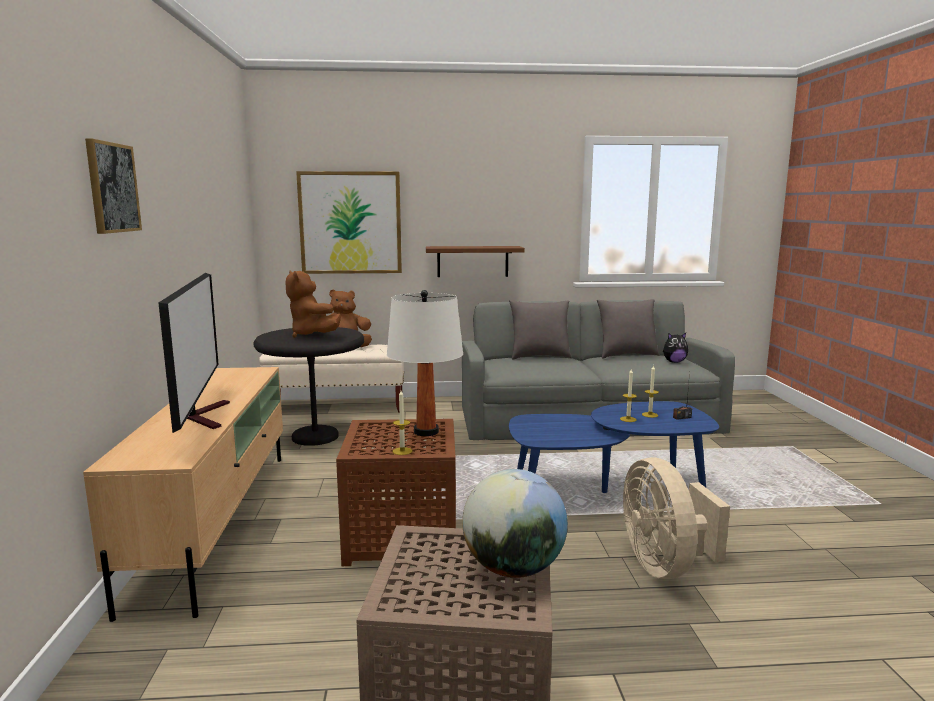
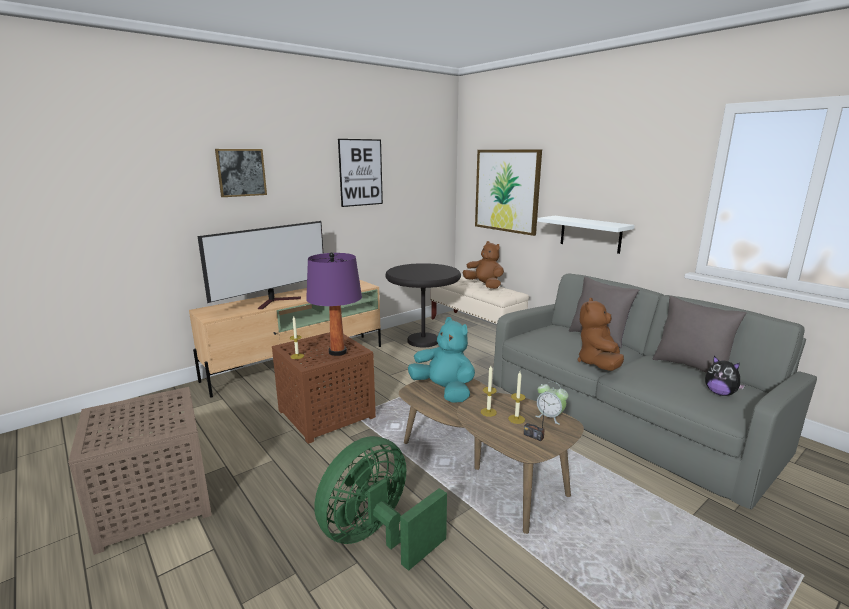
camera: 55 degrees right, 5 degrees up
brown plush toy [285,271,341,338] -> brown plush toy moved to [577,298,624,371]
white table lamp [387,290,463,436] -> purple table lamp [306,252,362,356]
brown shelf [426,246,525,277] -> white shelf [537,216,635,254]
globe [462,469,568,578] -> none
blue coffee table [509,401,719,493] -> brown coffee table [399,378,584,534]
beige fan [623,457,730,579] -> green fan [314,436,447,571]
none -> picture [338,139,383,207]
none -> turquoise plush toy [408,317,475,403]
none -> alarm clock [535,381,568,425]

